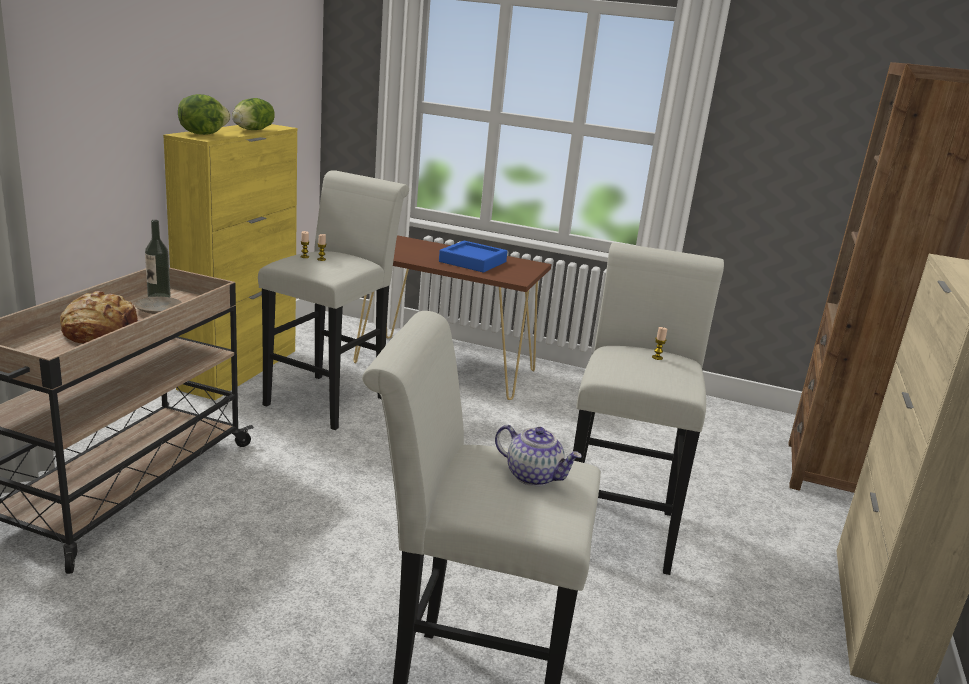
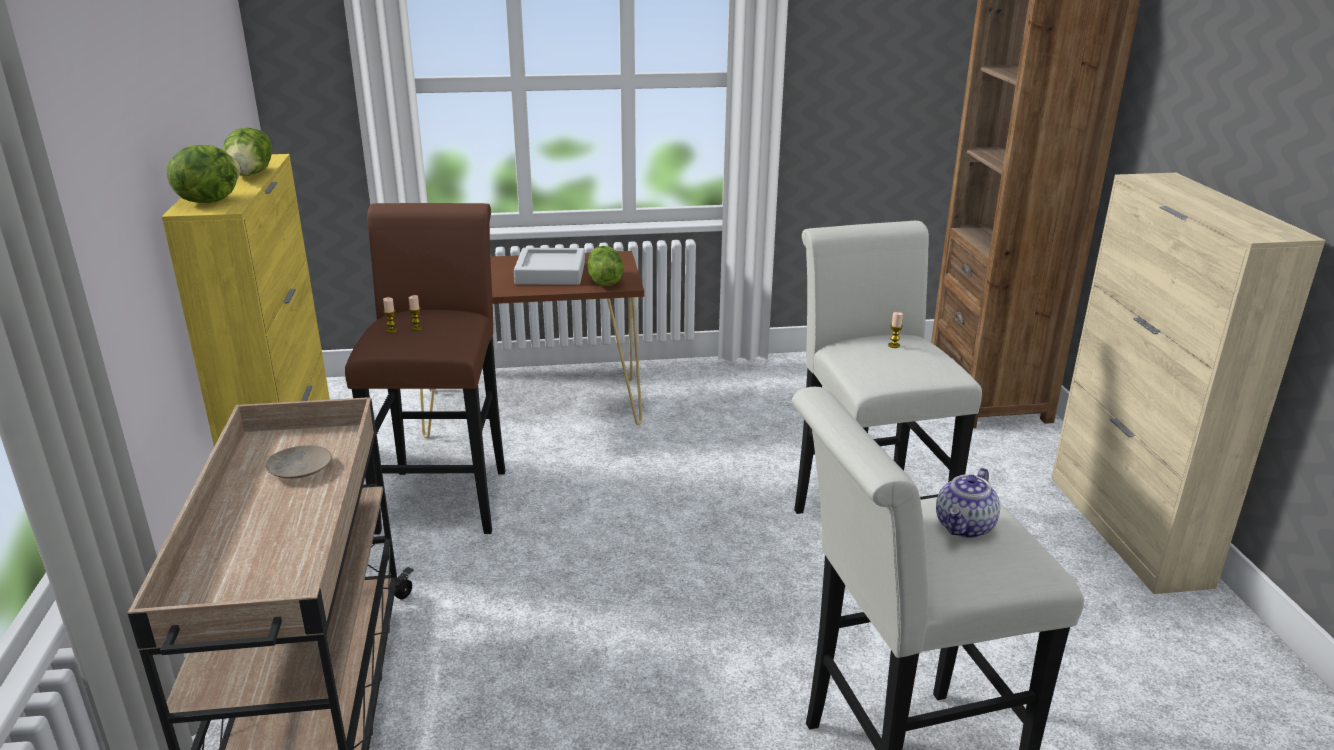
camera: 25 degrees left, 5 degrees up
bread [60,291,139,344] -> none
bottle [145,220,171,297] -> none
white stool [258,170,409,430] -> brown stool [345,203,505,535]
blue tray [439,241,507,272] -> grey tray [514,248,585,285]
teapot [495,425,582,486] -> teapot turned 120 degrees clockwise [936,468,1000,538]
none -> lettuce [588,246,624,286]

